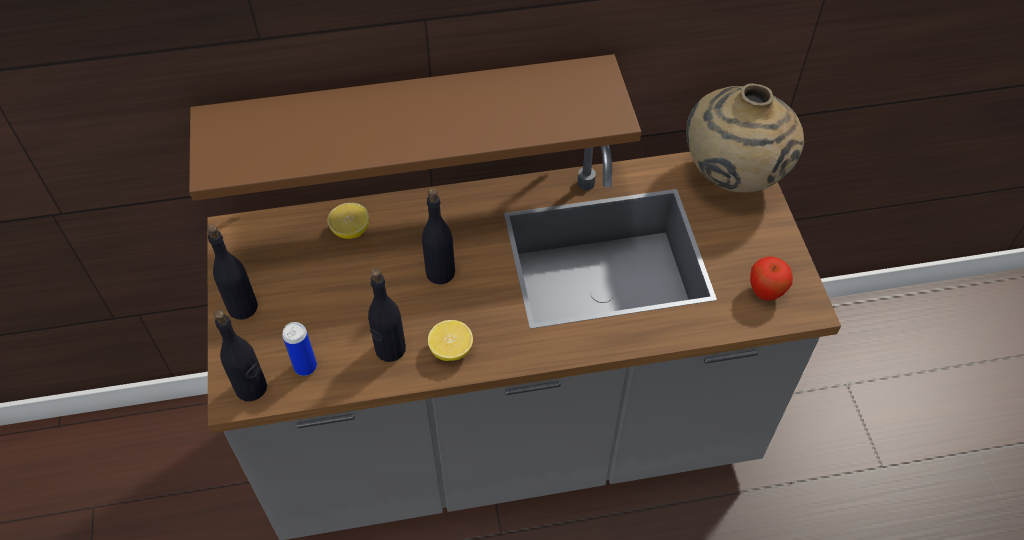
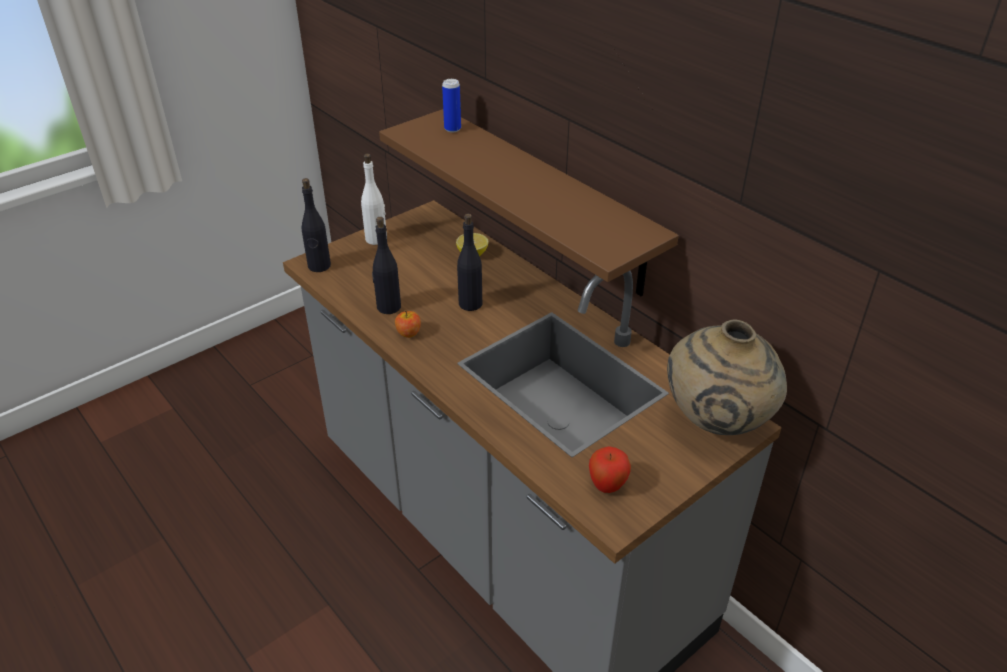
camera: 60 degrees right, 15 degrees down
black bottle [207,225,258,320] -> white bottle [361,154,387,245]
can [282,322,317,376] -> can moved to [442,79,461,132]
lemon [428,320,473,361] -> apple [395,310,421,338]

